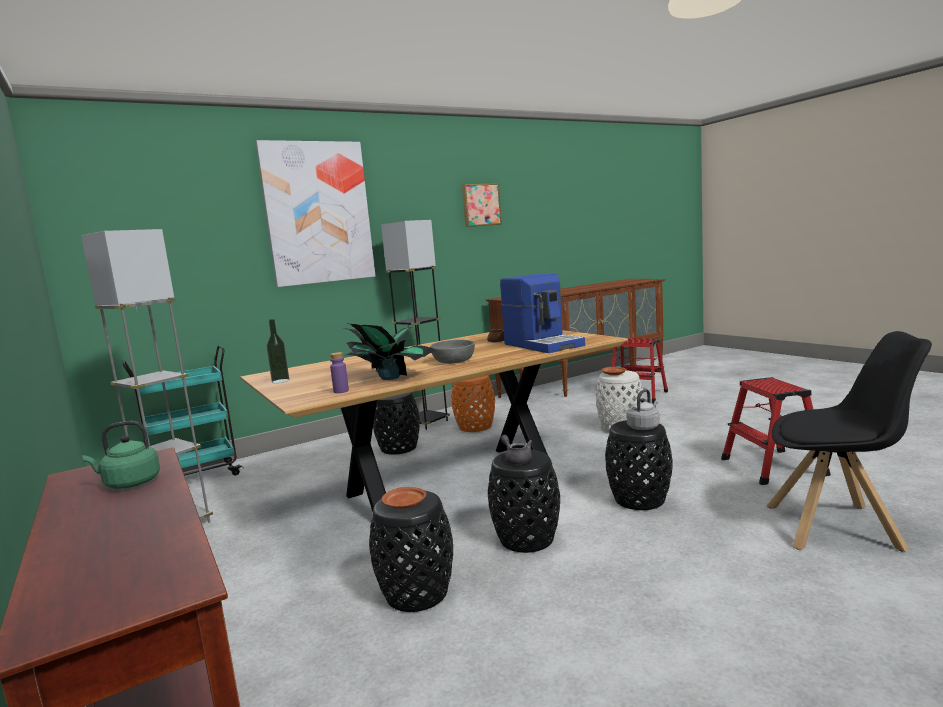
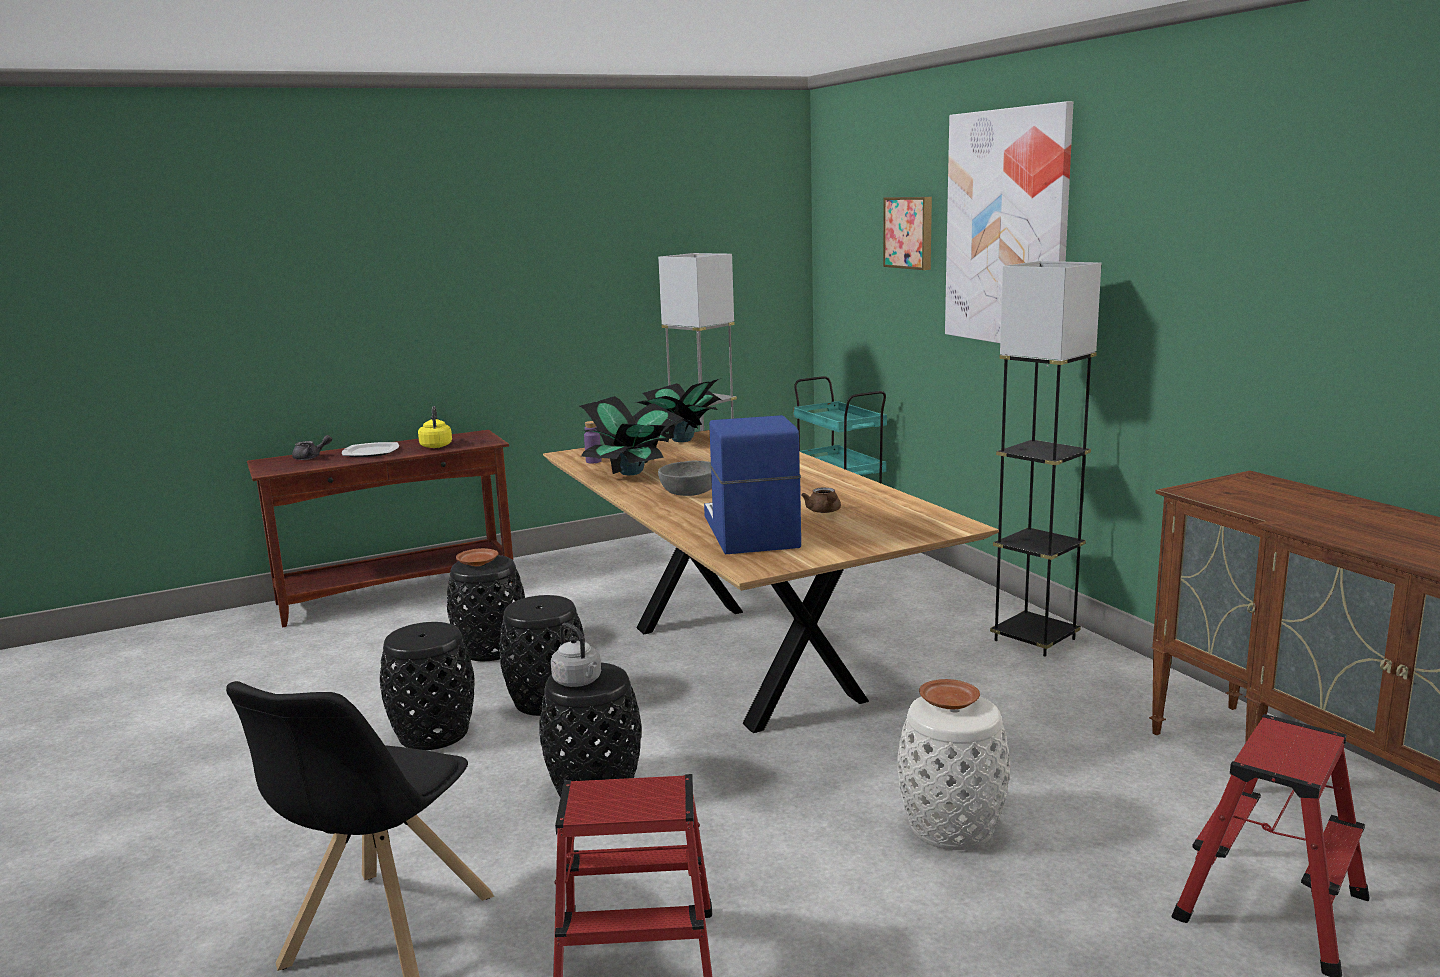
camera: 95 degrees right, 5 degrees up
green kettle [83,421,160,489] -> yellow kettle [418,406,452,448]
bottle [266,319,289,383] -> potted plant [635,378,722,442]
black stool [373,392,420,455] -> black stool moved to [380,622,475,750]
orange stool [451,375,495,432] -> none
picture [462,183,502,227] -> picture moved to [883,197,932,270]
coffee machine [500,274,585,353] -> coffee machine turned 105 degrees clockwise [704,415,801,554]
grey teapot [500,435,532,465] -> grey teapot moved to [292,435,332,460]
none -> plate [342,442,399,457]

